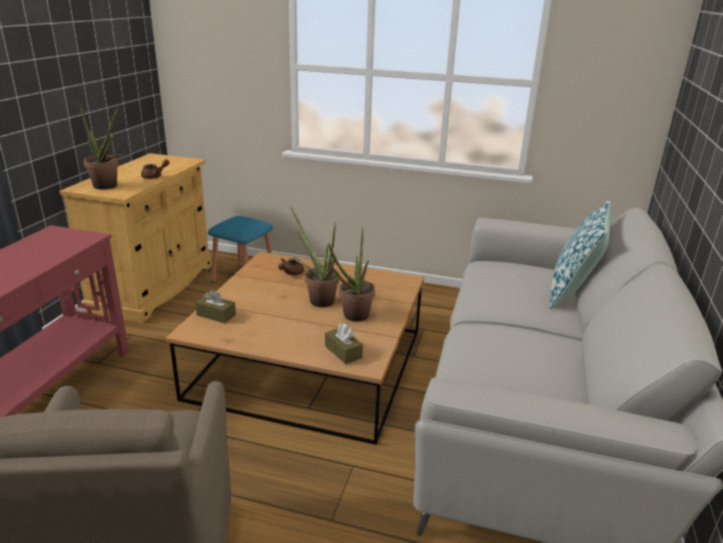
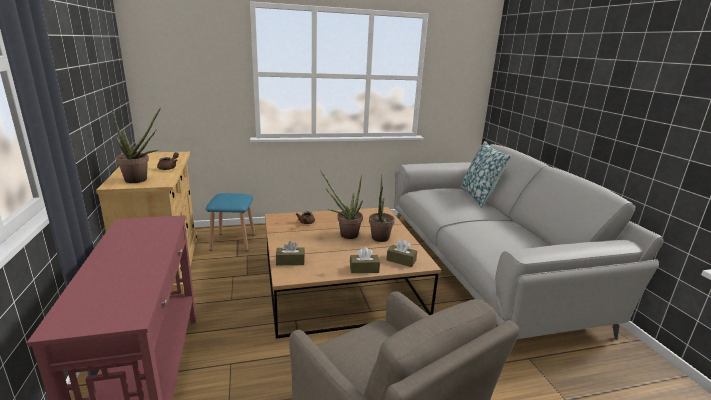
camera: 30 degrees left, 5 degrees down
none -> brown tissue box [350,247,380,273]

